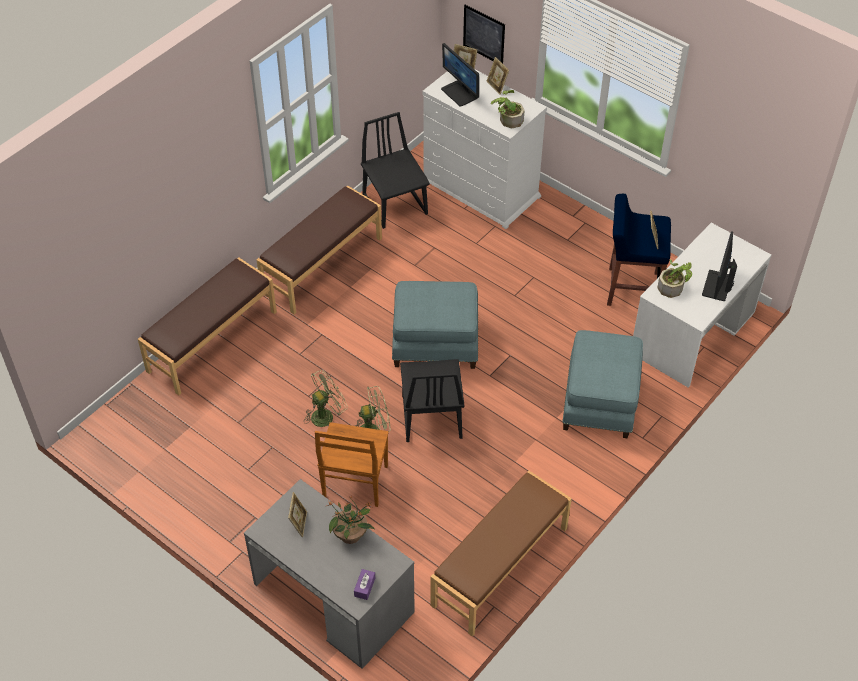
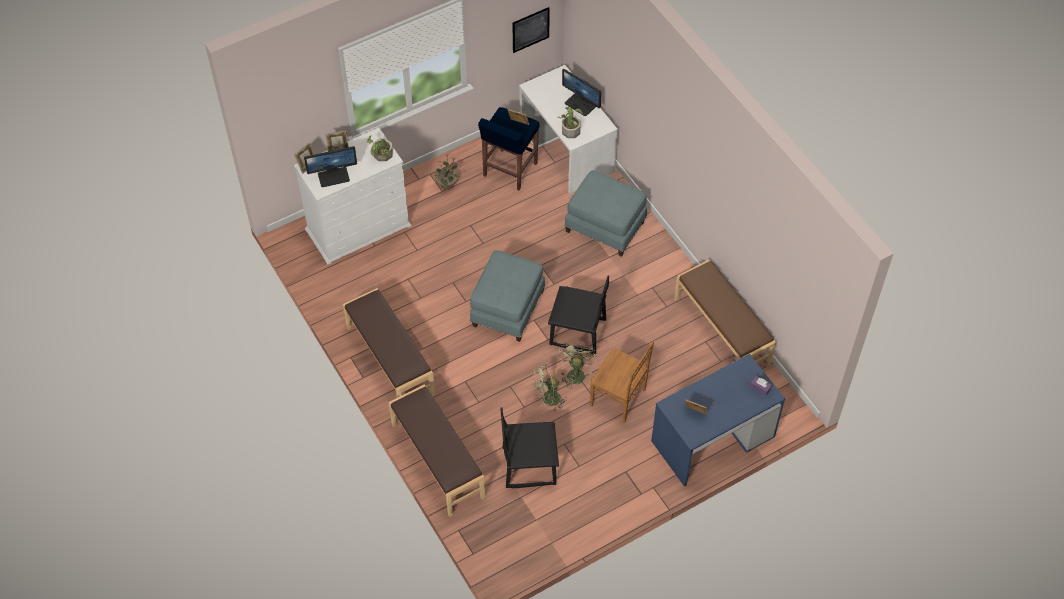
camera: 70 degrees left, 5 degrees up
grey desk [244,479,415,669] -> blue desk [651,354,785,487]
green fan [304,371,348,427] -> green fan turned 90 degrees counterclockwise [533,365,566,411]
potted plant [326,497,374,544] -> potted plant moved to [434,154,460,190]
black chair [361,112,430,229] -> black chair moved to [500,408,559,488]
picture [463,5,505,64] -> picture moved to [512,7,550,53]

